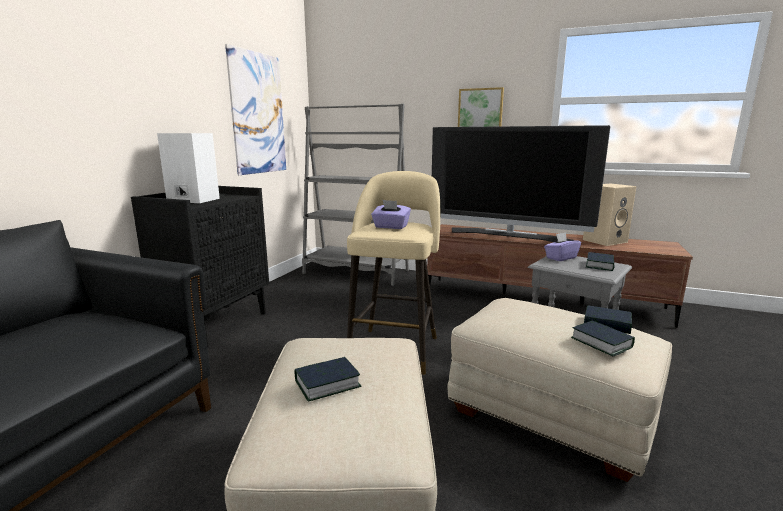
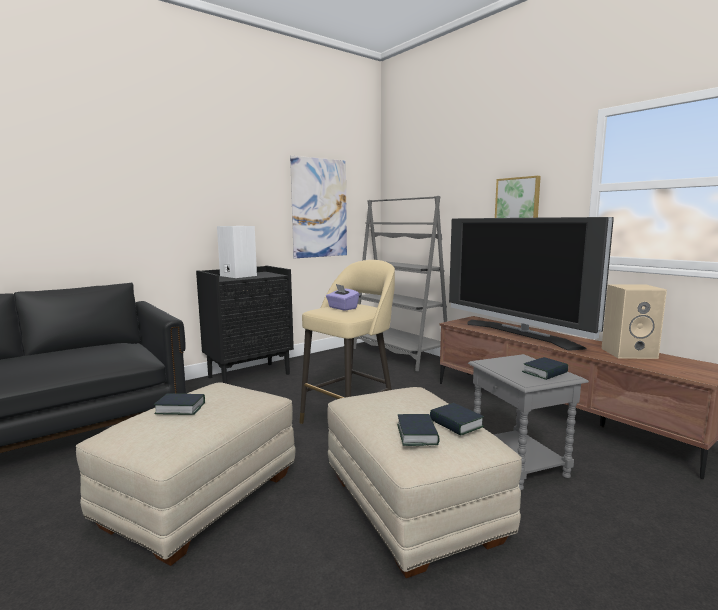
camera: 30 degrees right, 5 degrees down
purple tissue box [544,232,581,261] -> none

